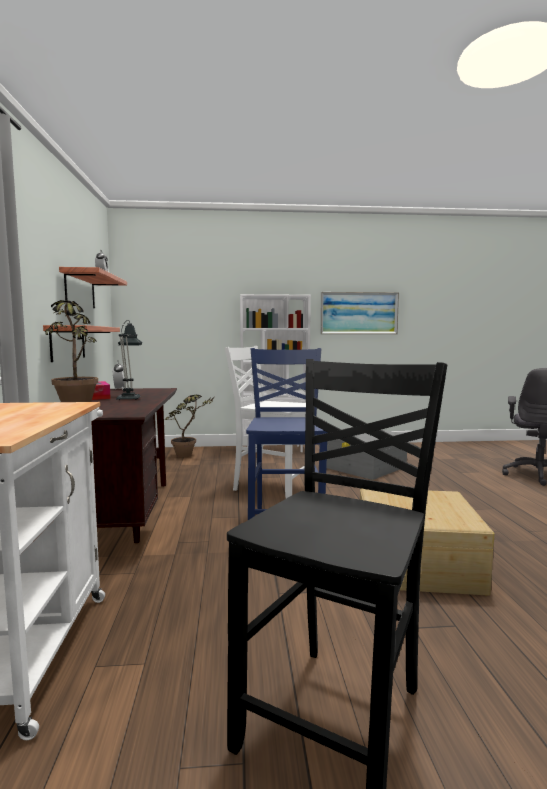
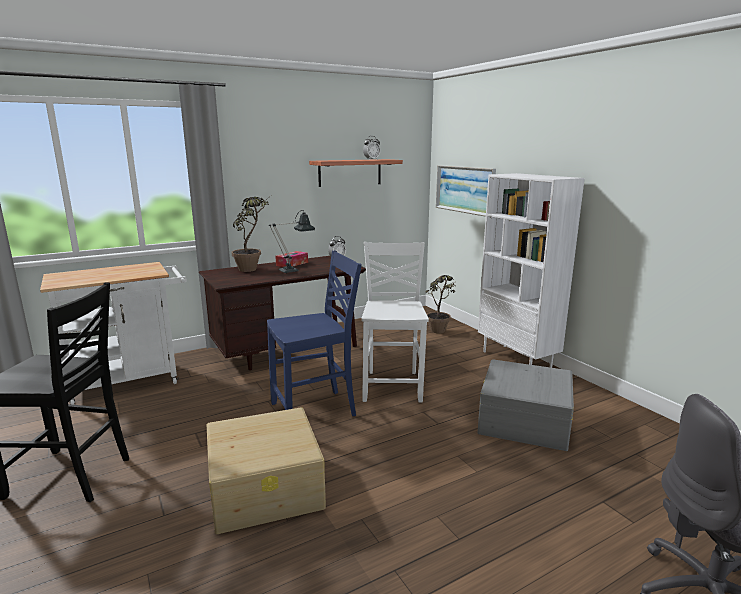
camera: 65 degrees right, 10 degrees up
shelf [43,325,120,362] -> none
picture [320,292,399,334] -> picture moved to [436,165,496,217]

